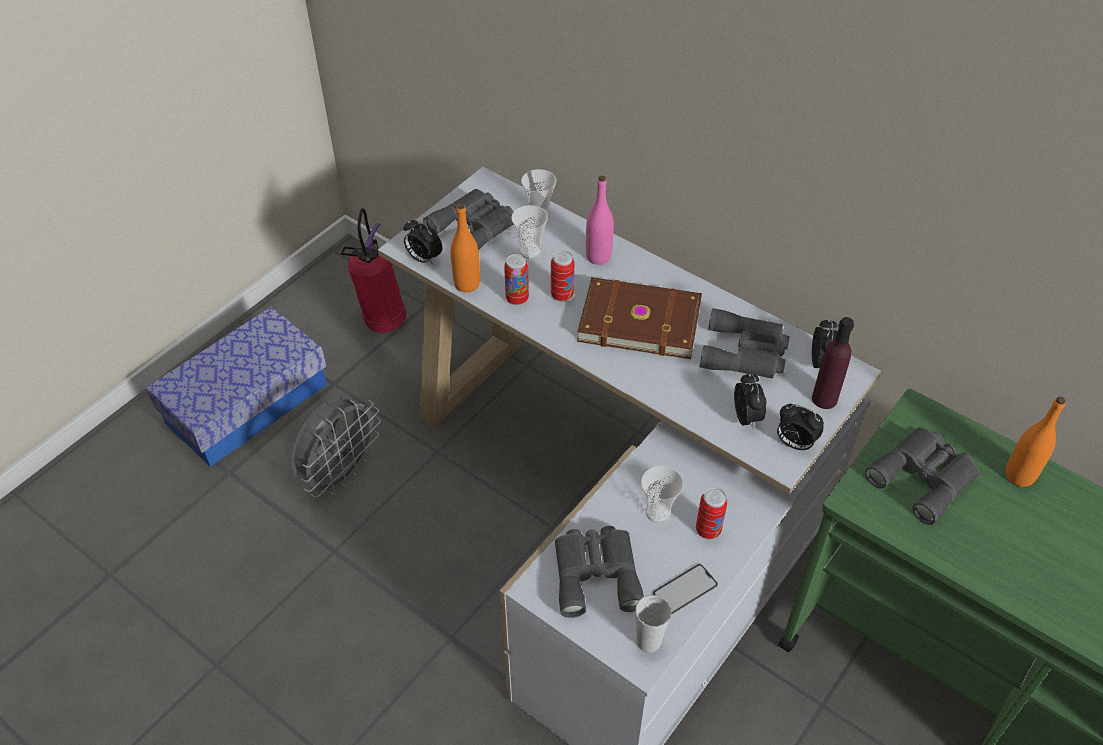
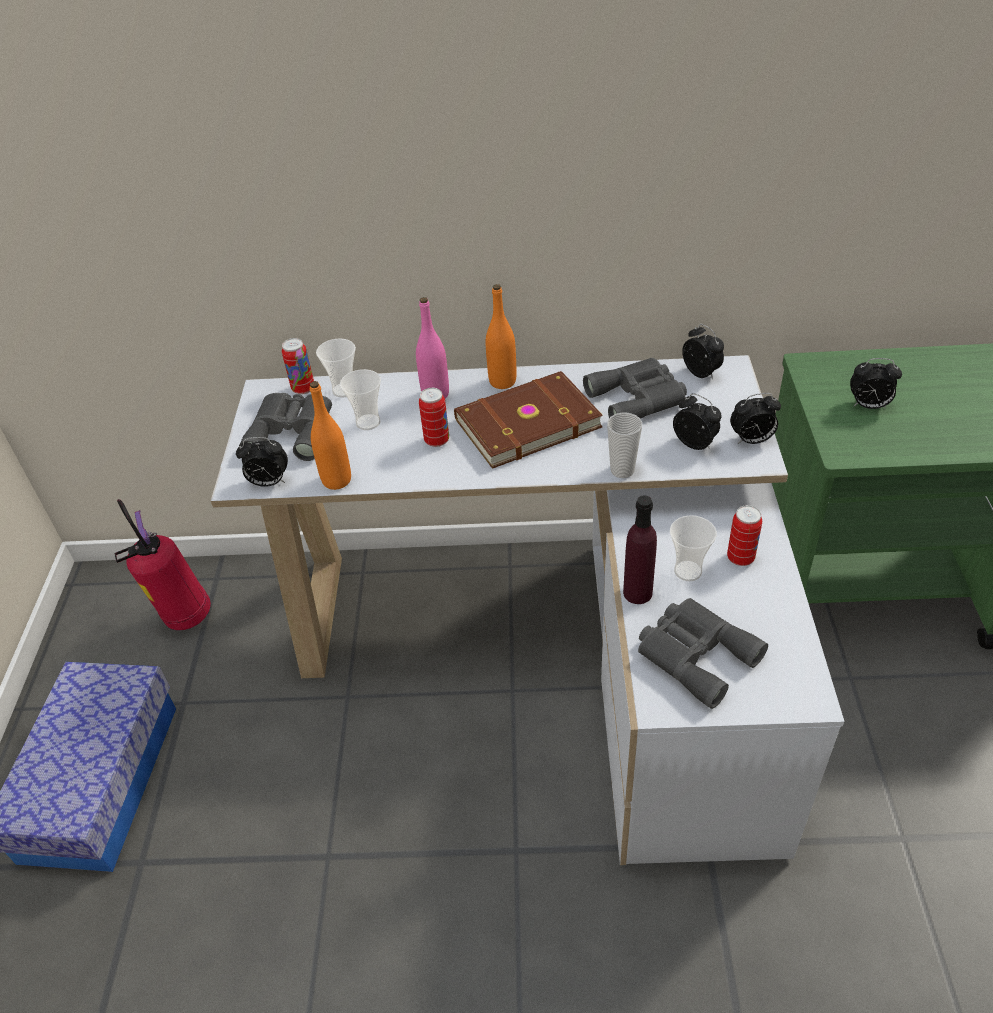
camera: 35 degrees left, 5 degrees down
grey fan [291,395,381,498] -> none
can [504,254,529,305] -> can moved to [282,338,314,394]
cup [635,595,671,653] -> cup moved to [607,412,642,478]
phone [653,564,718,615] -> none
purple bottle [812,317,854,409] -> purple bottle moved to [623,495,657,604]
grey binoculars [865,427,980,525] -> alarm clock [850,358,902,409]
orange bottle [1005,397,1066,487] -> orange bottle moved to [486,284,516,389]

